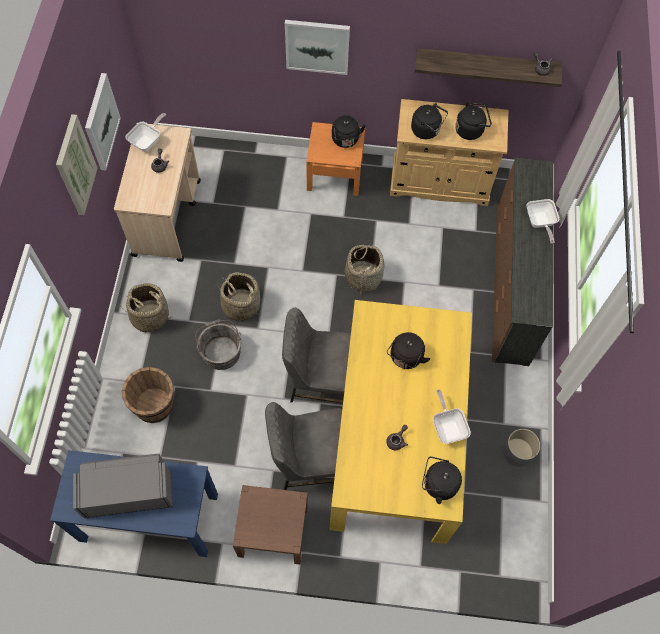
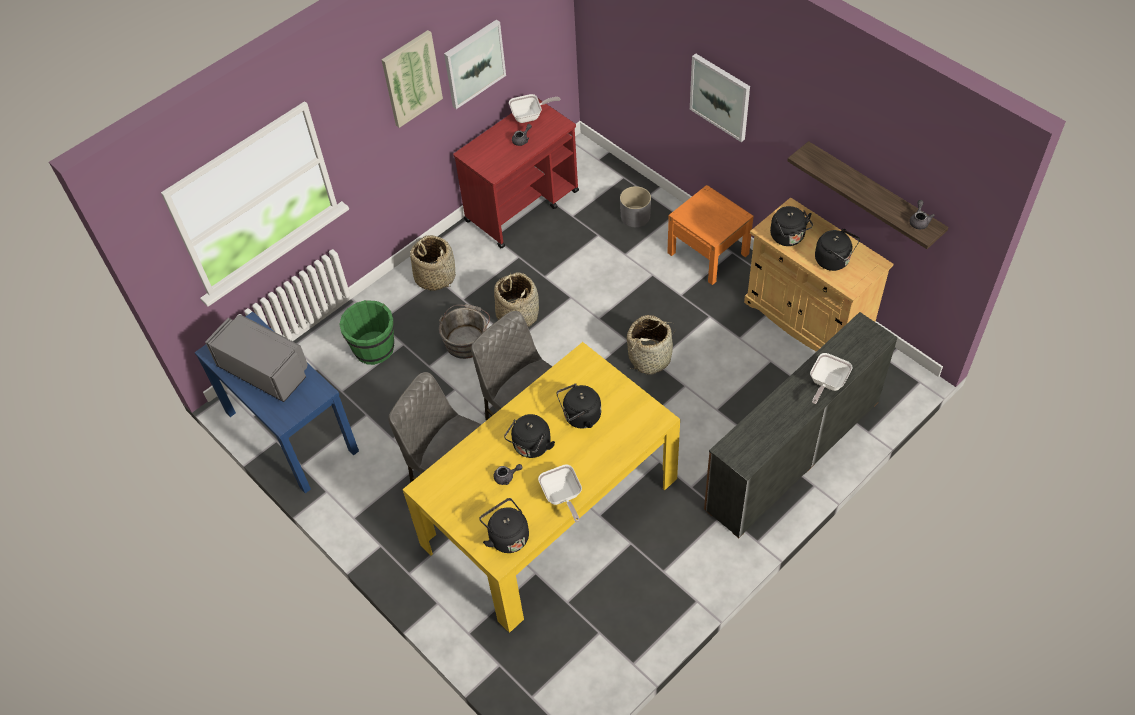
camera: 45 degrees right, 10 degrees down
beige cart [114,123,201,262] -> red cart [453,99,579,249]
brown bucket [122,367,174,423] -> green bucket [339,300,394,365]
brown nightstand [233,485,308,565] -> none
black kettle [332,115,366,148] -> black kettle moved to [504,414,555,458]
frying pan [433,389,471,444] -> frying pan turned 135 degrees clockwise [538,464,582,522]
grey planter [503,429,540,467] -> grey planter moved to [620,186,651,227]

